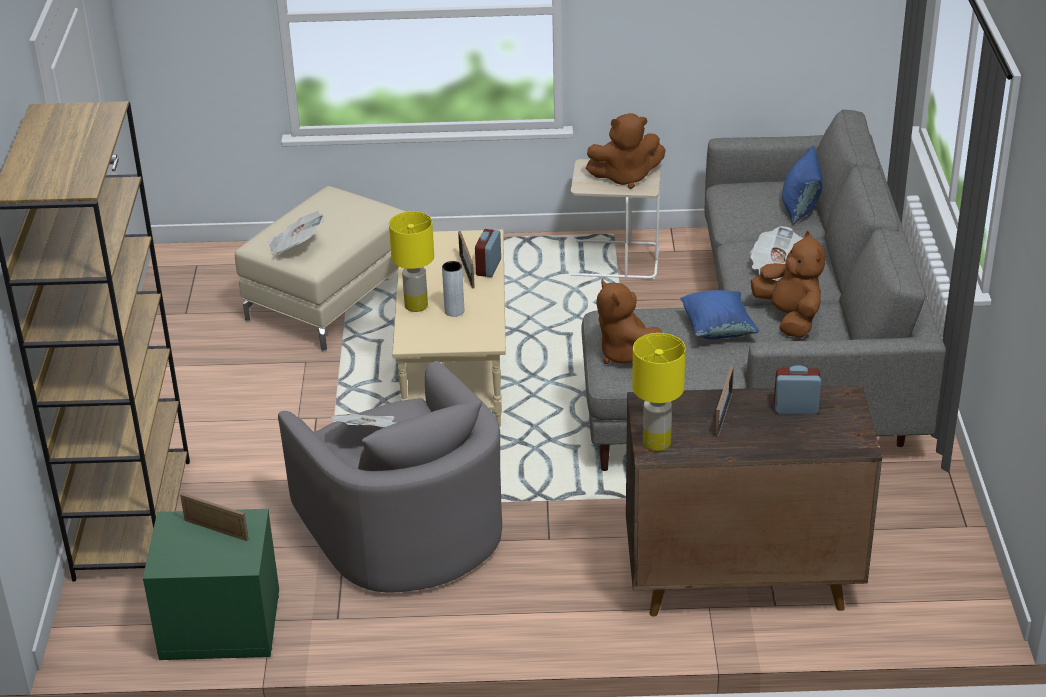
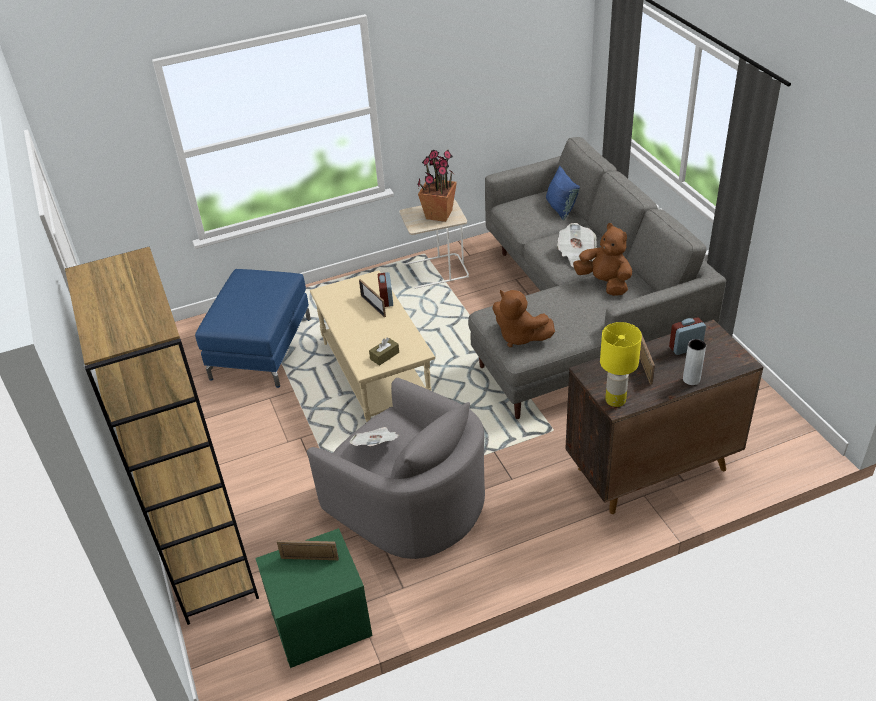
camera: 20 degrees left, 5 degrees up
beige ottoman [235,186,406,352] -> blue ottoman [195,269,311,388]
newspaper [268,211,324,256] -> none
yellow table lamp [389,211,434,312] -> none
grey vase [442,261,464,317] -> grey vase moved to [683,339,706,385]
brown plush toy [586,113,666,189] -> potted plant [417,149,457,222]
blue pillow [680,290,760,339] -> none
none -> brown tissue box [369,338,399,366]

